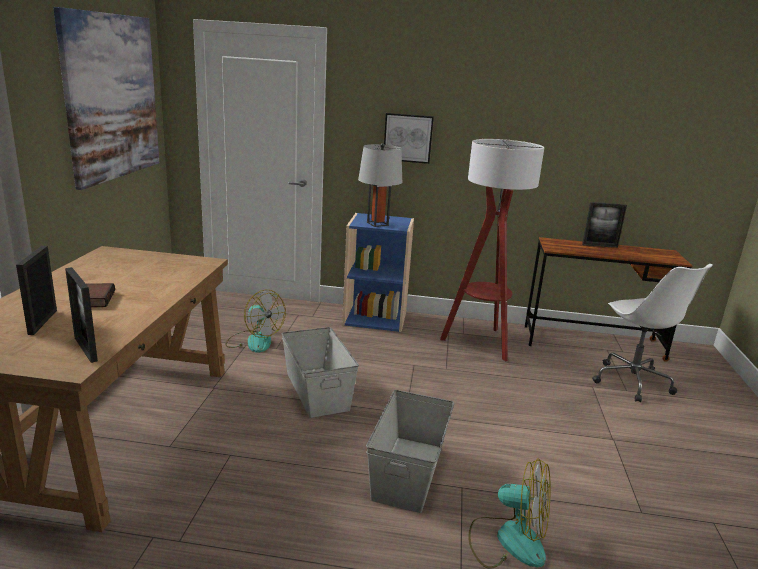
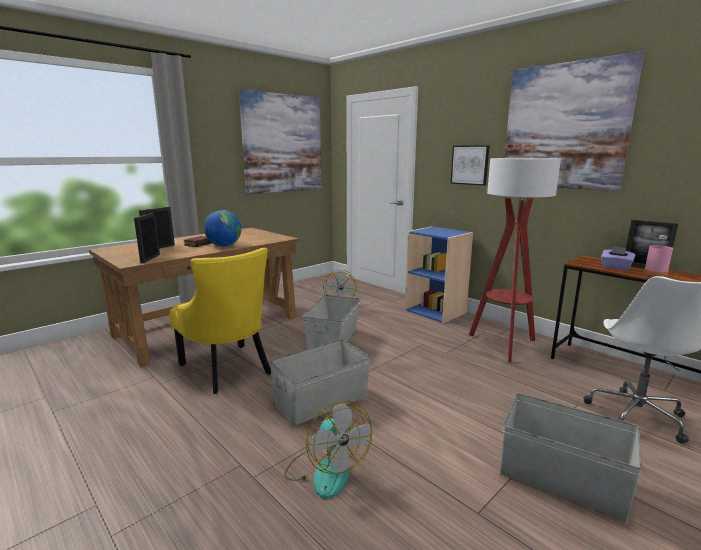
camera: 40 degrees right, 5 degrees down
grey table lamp [358,143,402,227] -> none
none -> yellow chair [169,248,271,394]
none -> globe [204,210,241,247]
none -> grey storage box [500,393,642,521]
none -> picture [505,51,644,191]
none -> purple tissue box [601,246,636,270]
none -> pink bottle [644,235,673,276]

